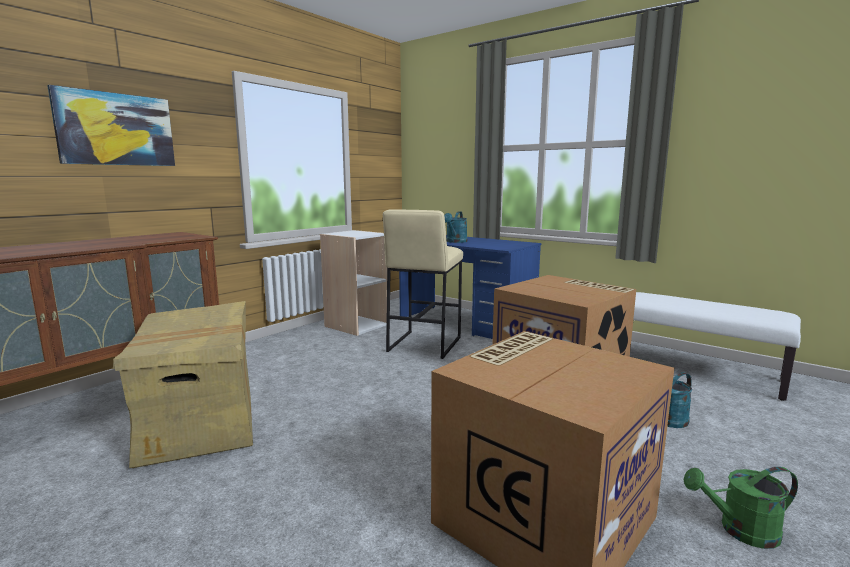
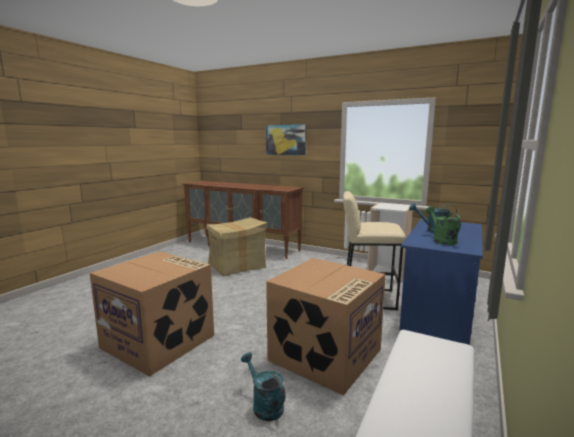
camera: 80 degrees right, 0 degrees up
green watering can [684,467,798,549] -> green watering can moved to [426,206,461,245]

